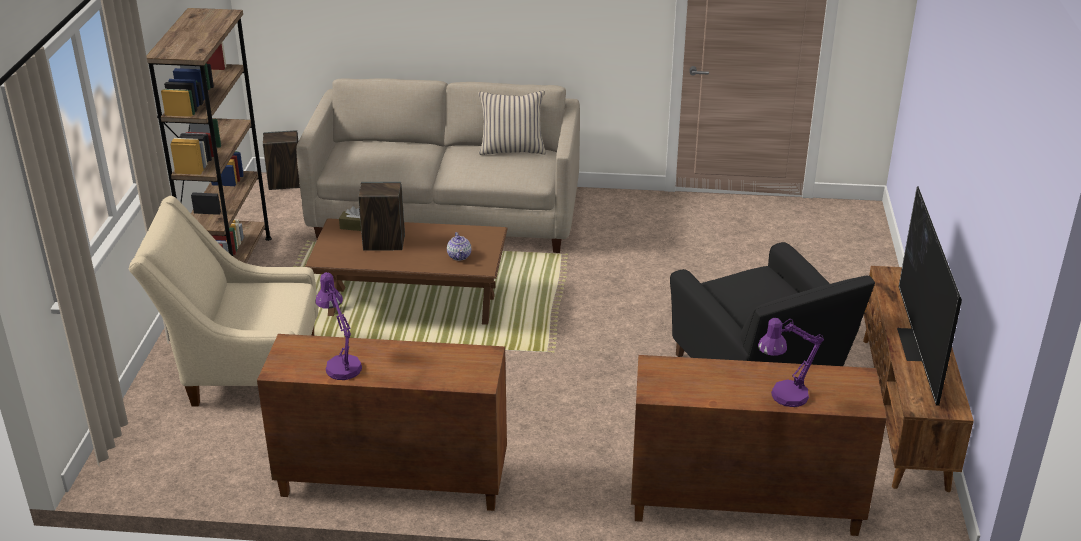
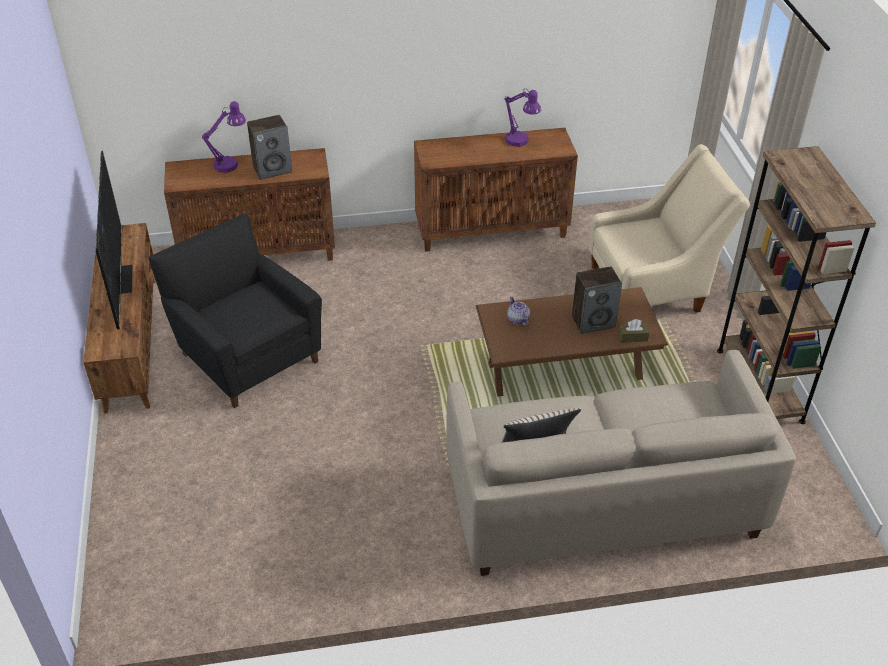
camera: 165 degrees right, 10 degrees up
speaker [263,130,300,190] -> speaker moved to [247,115,292,180]

